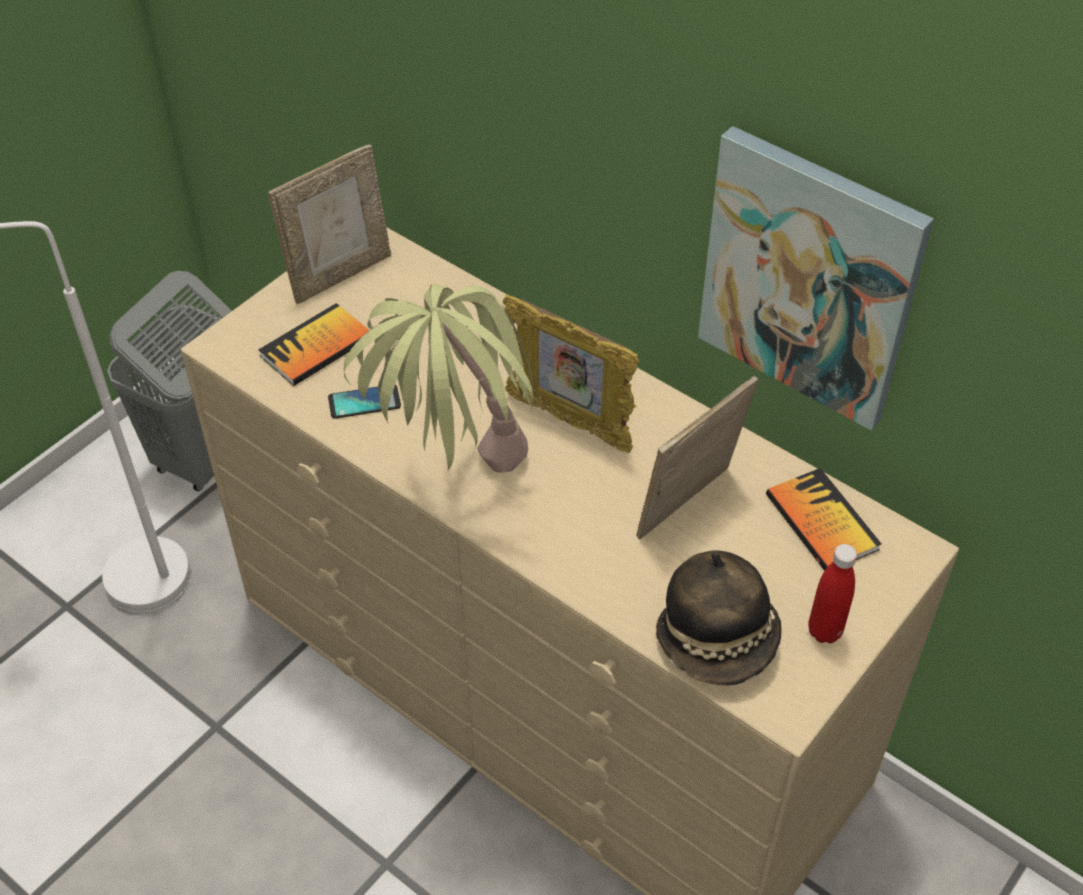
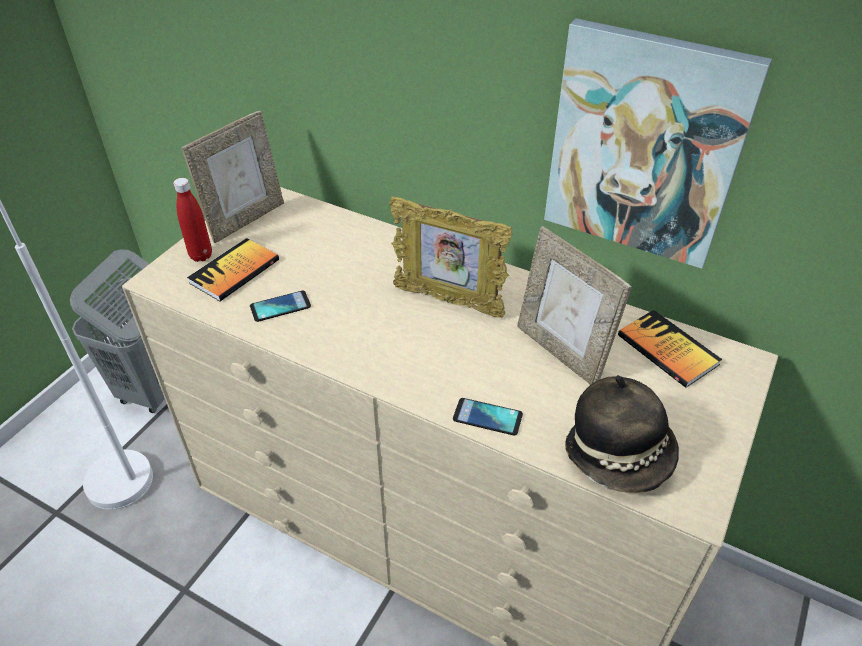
camera: 10 degrees left, 5 degrees down
potted plant [344,284,535,473] -> none
picture frame [636,376,758,539] -> picture frame turned 75 degrees counterclockwise [517,226,632,385]
red bottle [808,544,857,643] -> red bottle moved to [173,178,212,262]
none -> phone [453,398,523,435]

